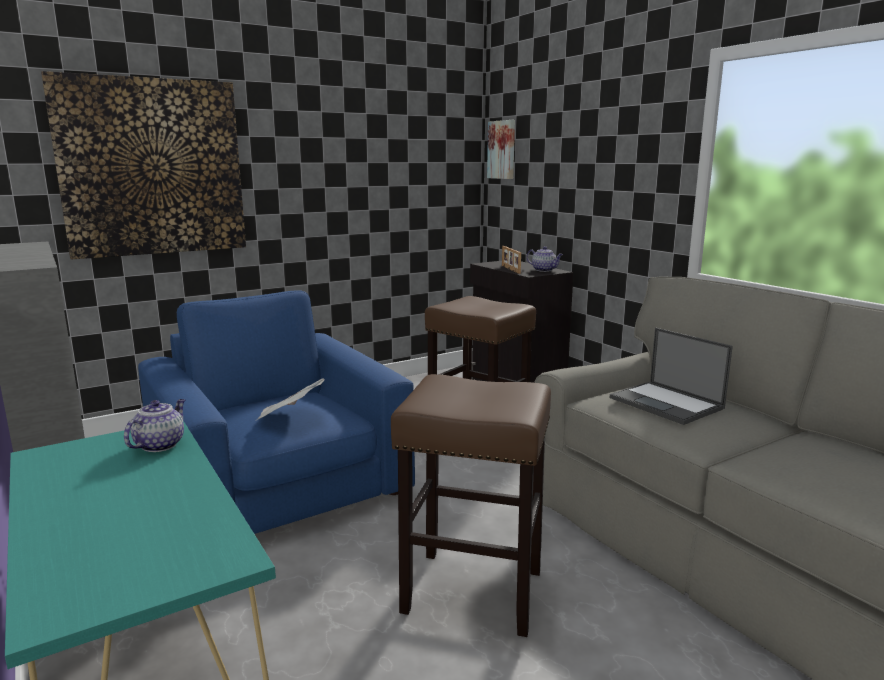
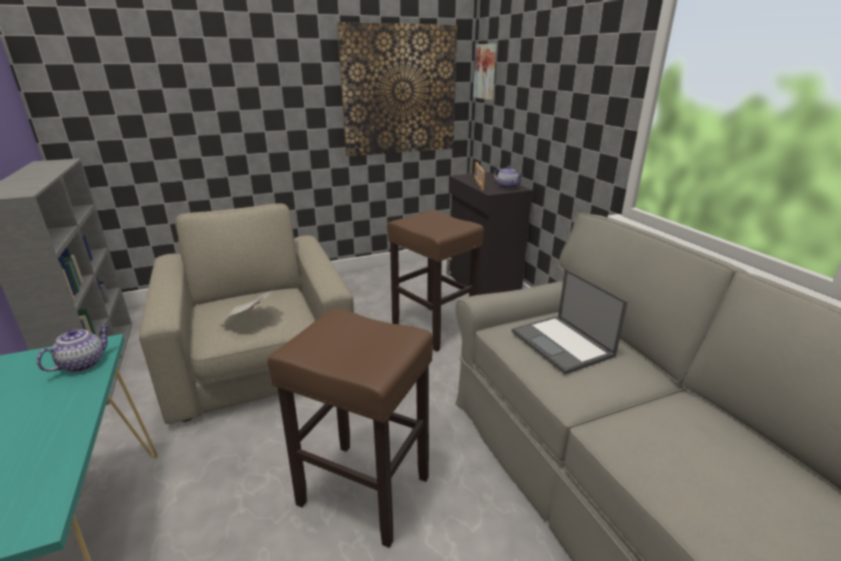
camera: 10 degrees right, 10 degrees up
picture [41,71,246,259] -> picture moved to [337,22,457,156]
blue armchair [138,290,415,534] -> beige armchair [139,203,354,424]

